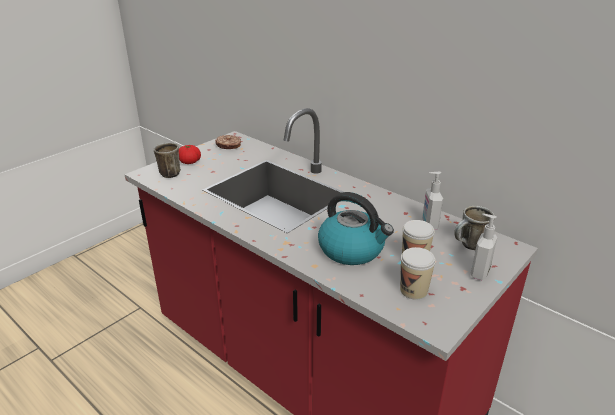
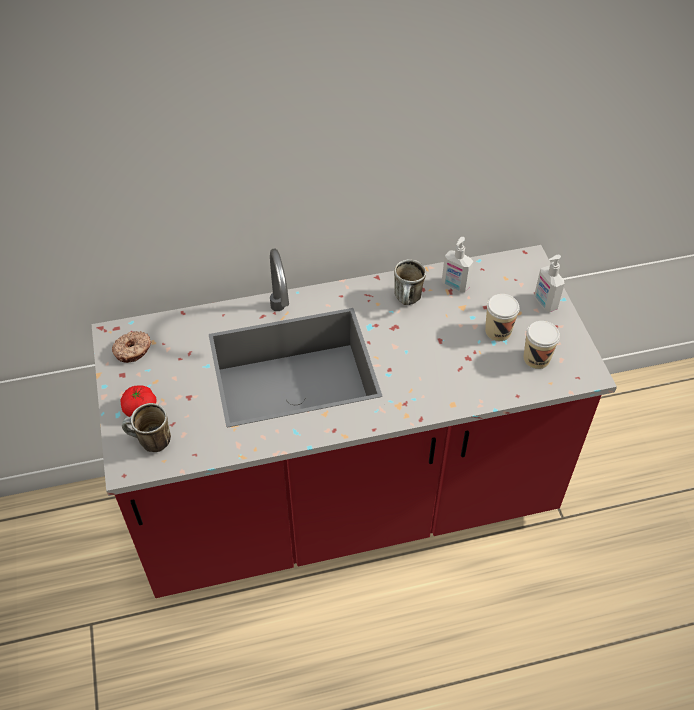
camera: 55 degrees left, 20 degrees up
kettle [318,192,394,265] -> none
mug [454,206,495,250] -> mug moved to [394,259,426,305]

